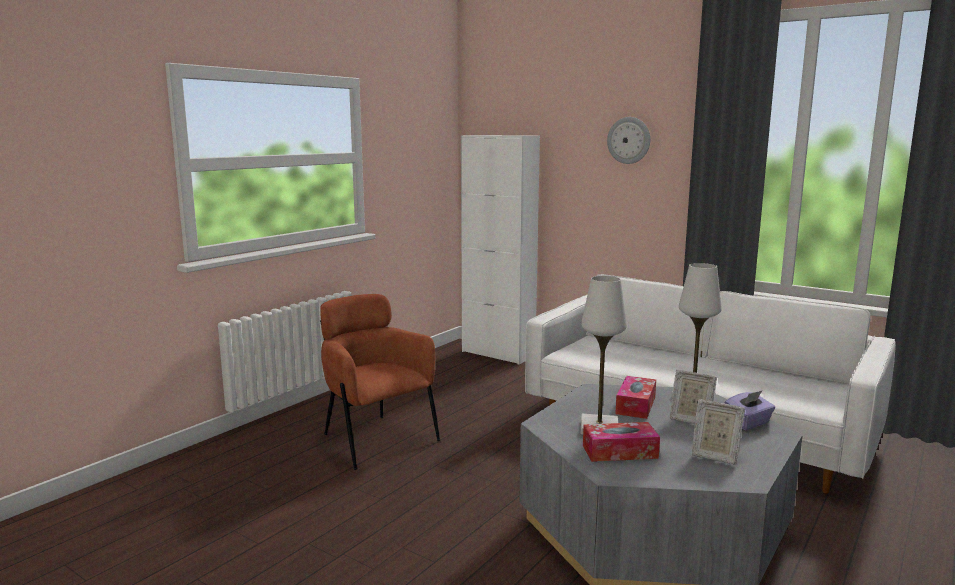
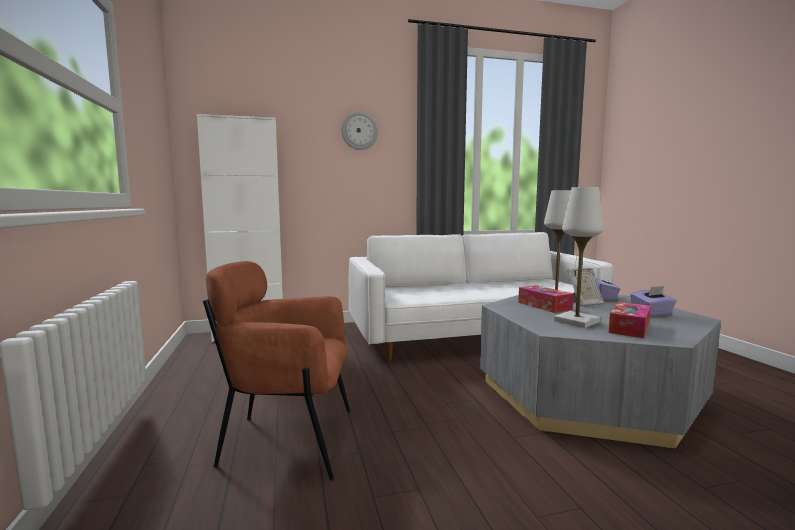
camera: 50 degrees left, 5 degrees down
picture frame [692,399,745,465] -> purple tissue box [630,286,677,317]

